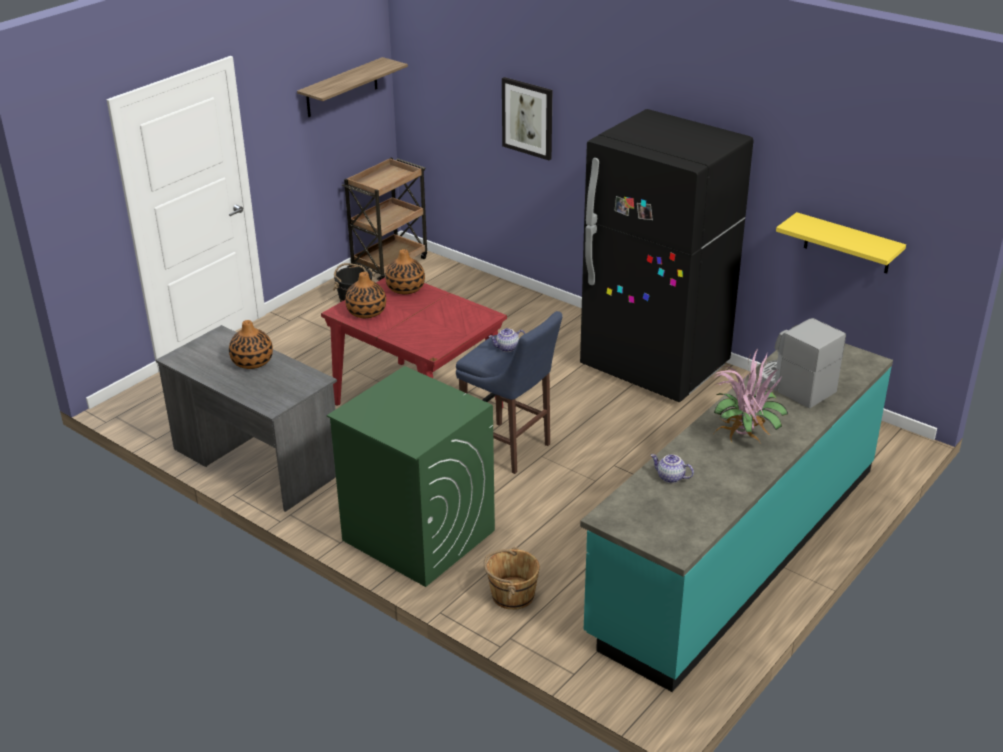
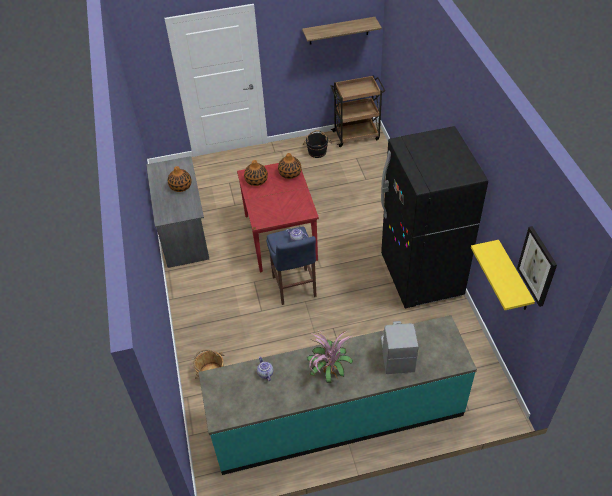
camera: 40 degrees right, 15 degrees up
green washing machine [327,366,495,587] -> none
picture [502,77,552,160] -> picture moved to [517,226,557,307]

